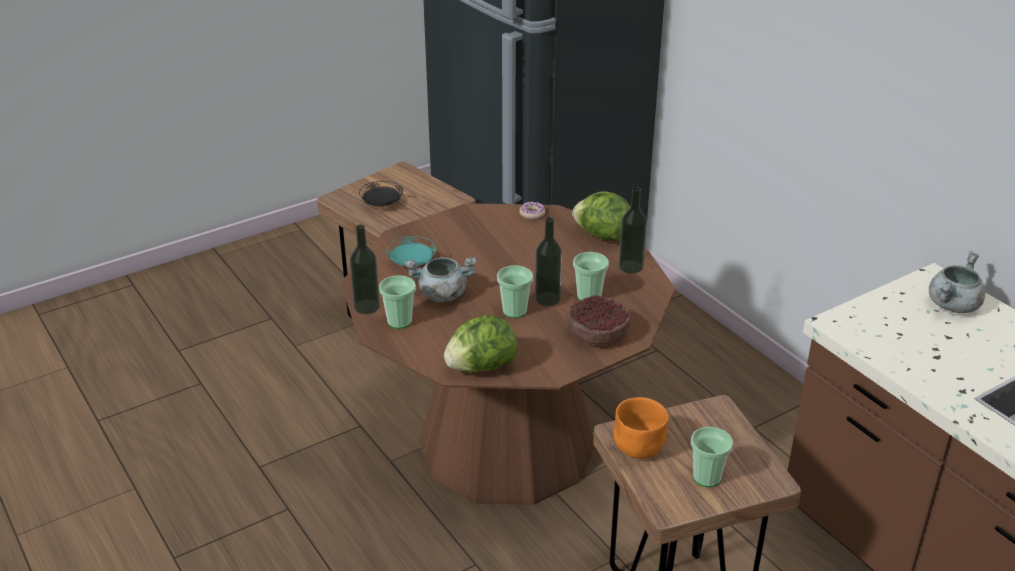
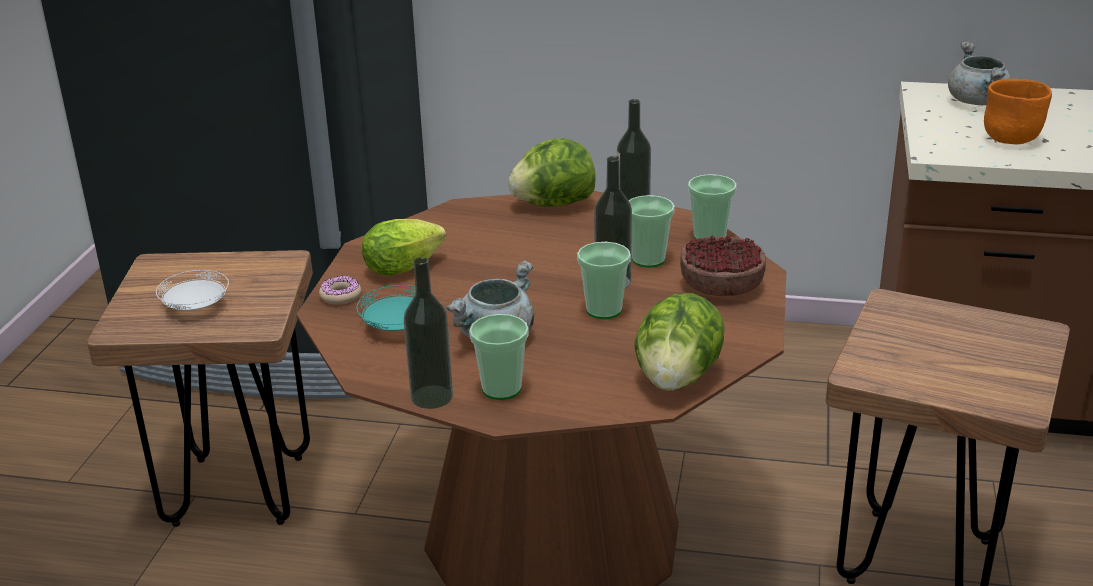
camera: 45 degrees left, 5 degrees down
black plate [359,181,403,206] -> white plate [156,270,229,310]
donut [519,201,545,220] -> donut moved to [319,276,361,305]
orange bowl [613,397,669,459] -> orange bowl moved to [984,79,1052,144]
cup [691,427,733,487] -> cup moved to [688,174,737,239]
none -> lettuce [362,219,446,276]

